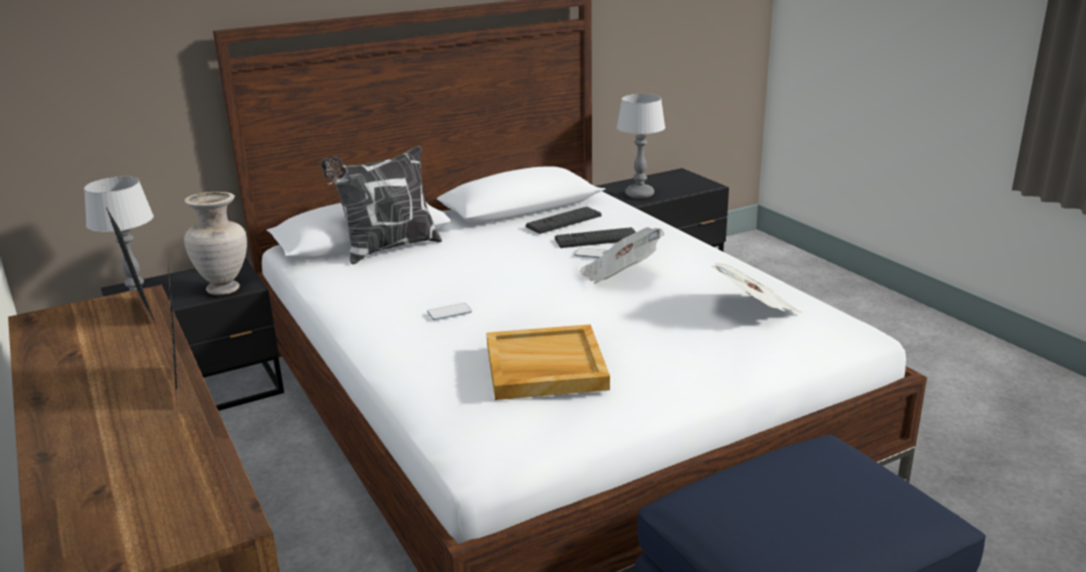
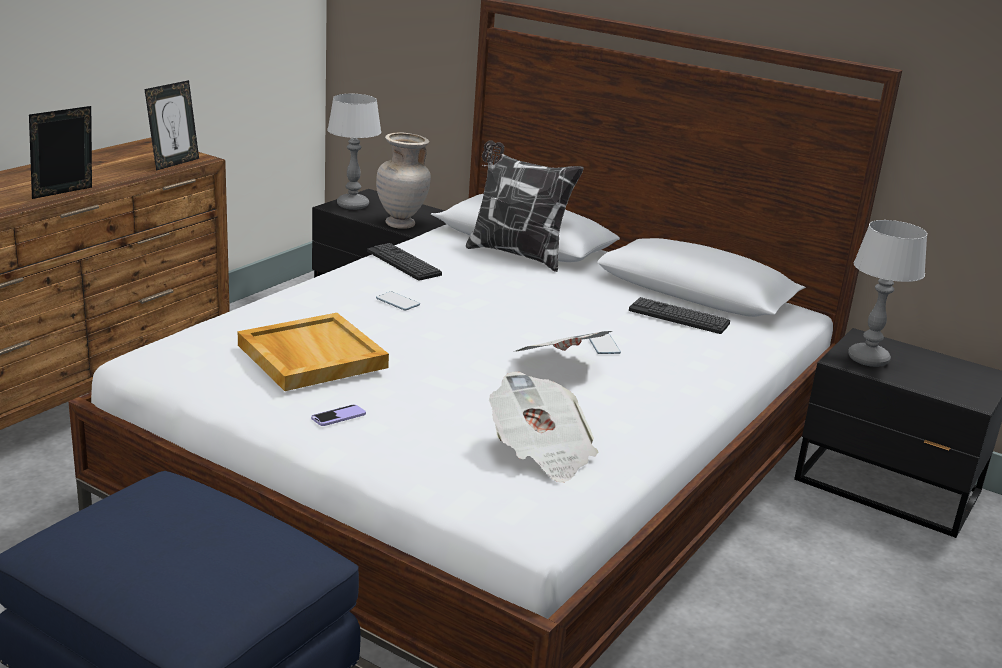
camera: 60 degrees right, 0 degrees up
keyboard [555,227,636,248] -> keyboard moved to [368,243,442,281]
none -> phone [311,405,366,426]

